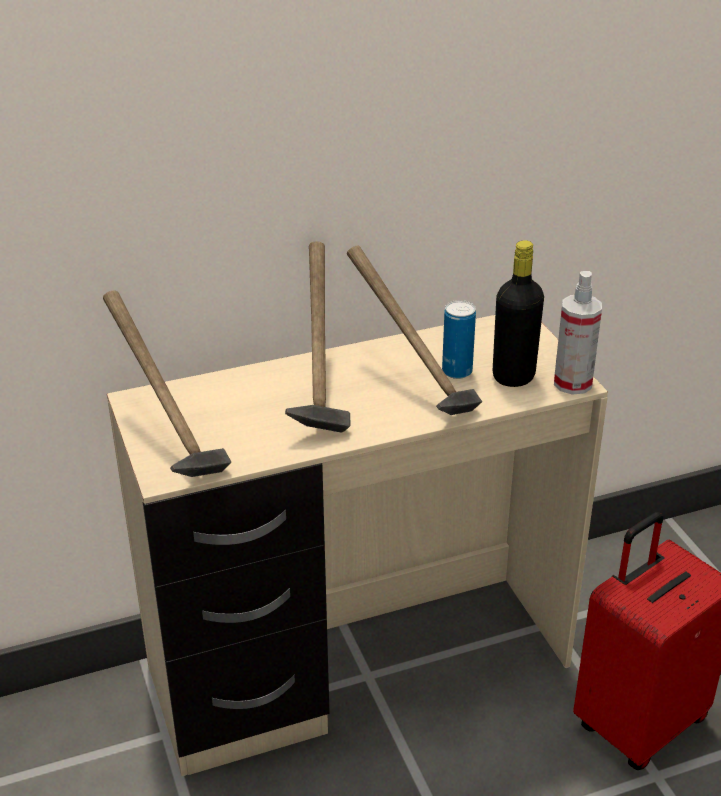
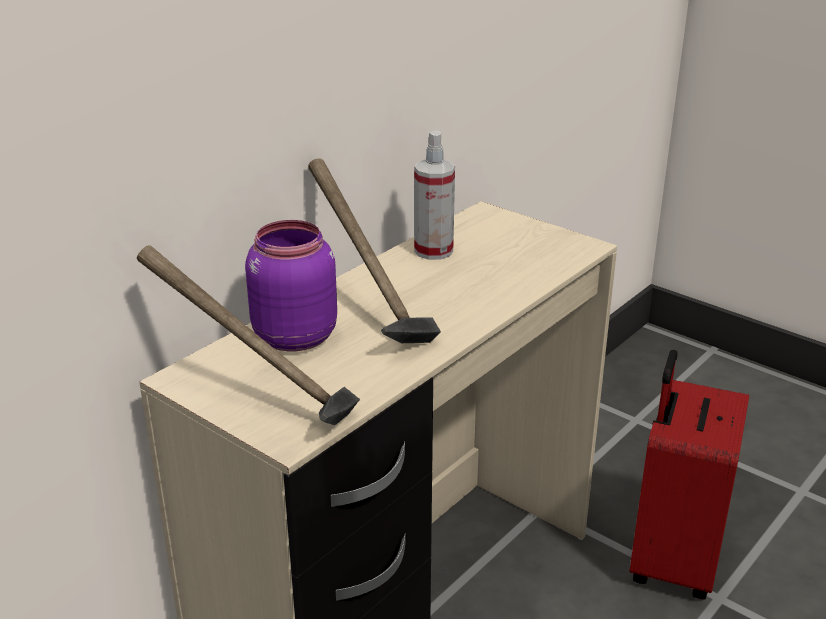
camera: 30 degrees left, 5 degrees down
hammer [347,245,482,415] -> none
can [442,300,476,379] -> none
black bottle [493,240,544,387] -> none
spray bottle [554,271,602,395] -> spray bottle moved to [414,131,455,260]
none -> purple jar [245,220,337,351]

